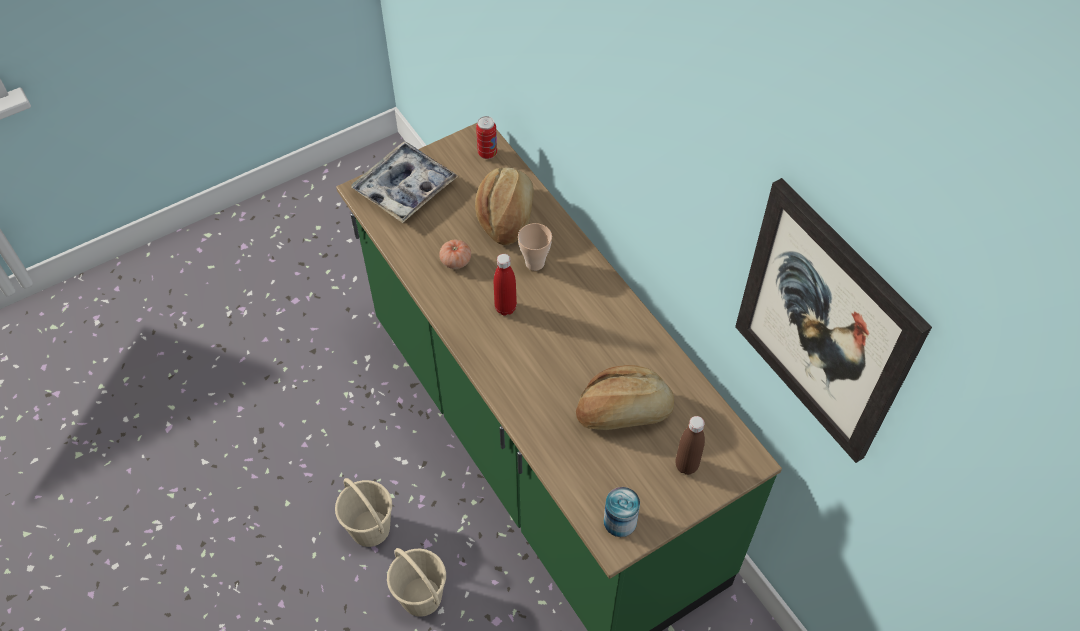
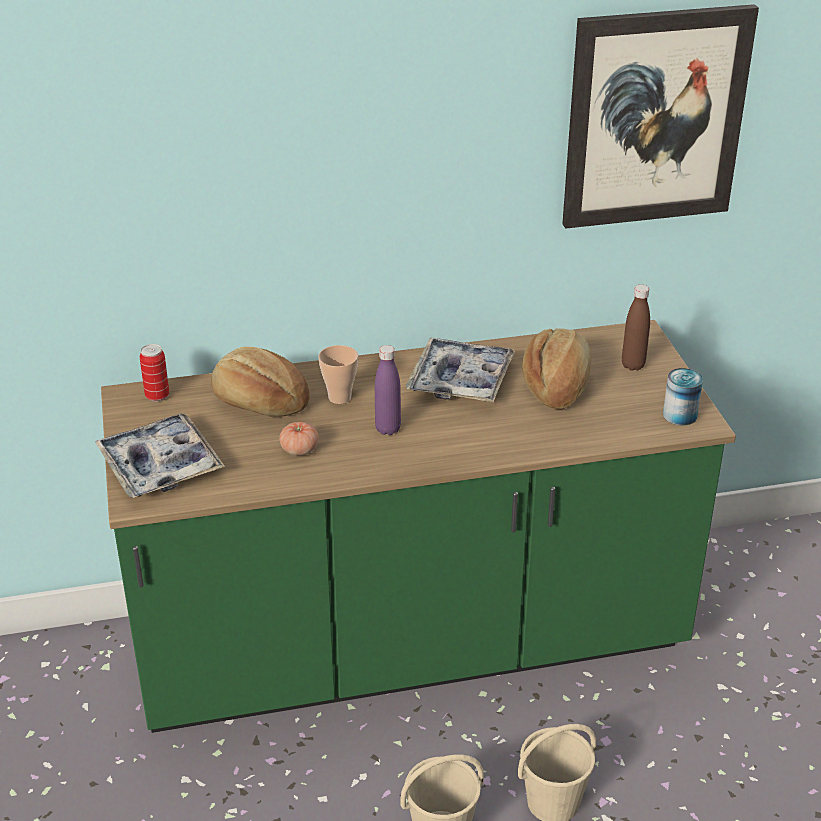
camera: 70 degrees left, 20 degrees down
red bottle [494,254,517,316] -> purple bottle [375,345,401,435]
none -> tray [406,338,515,402]

